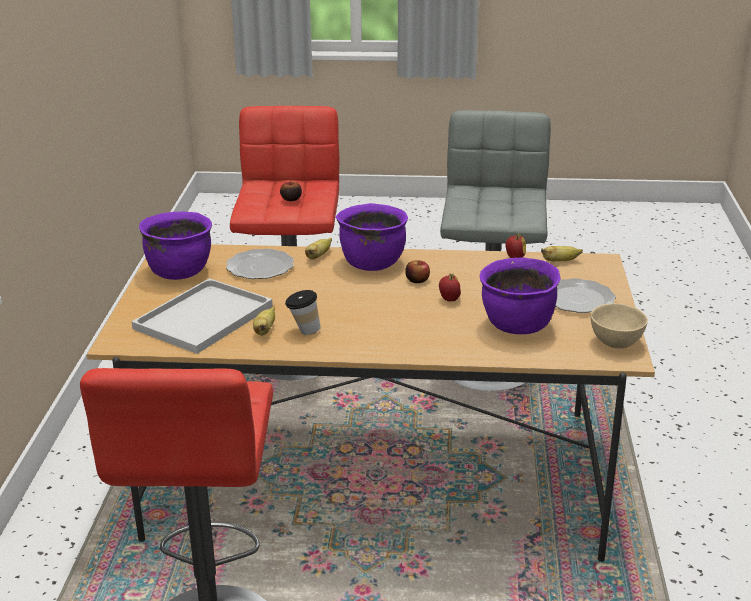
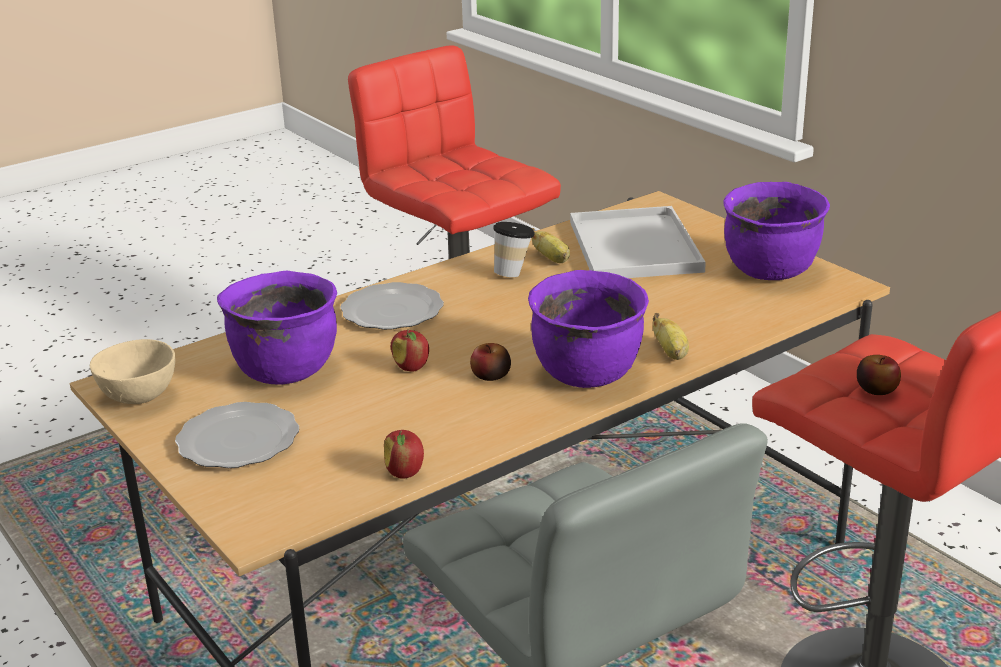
camera: 140 degrees right, 0 degrees up
plate [226,249,294,279] -> plate moved to [340,282,444,330]
banana [541,246,583,262] -> none

